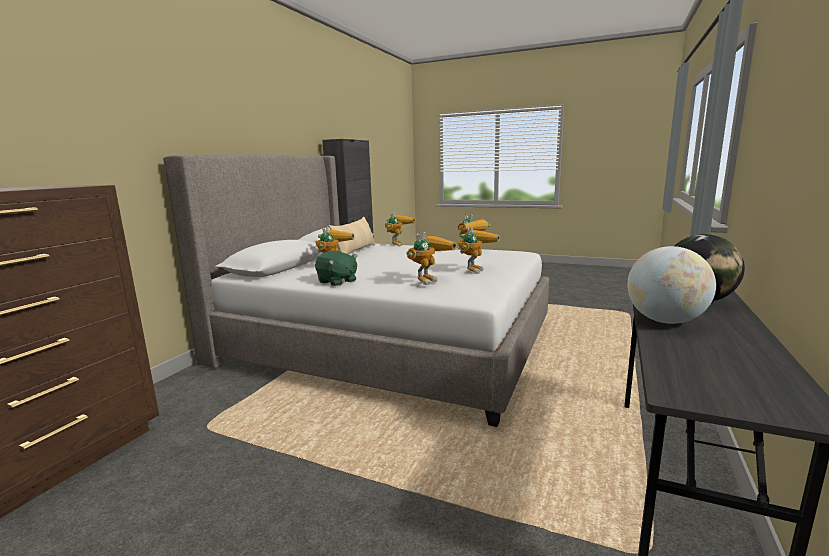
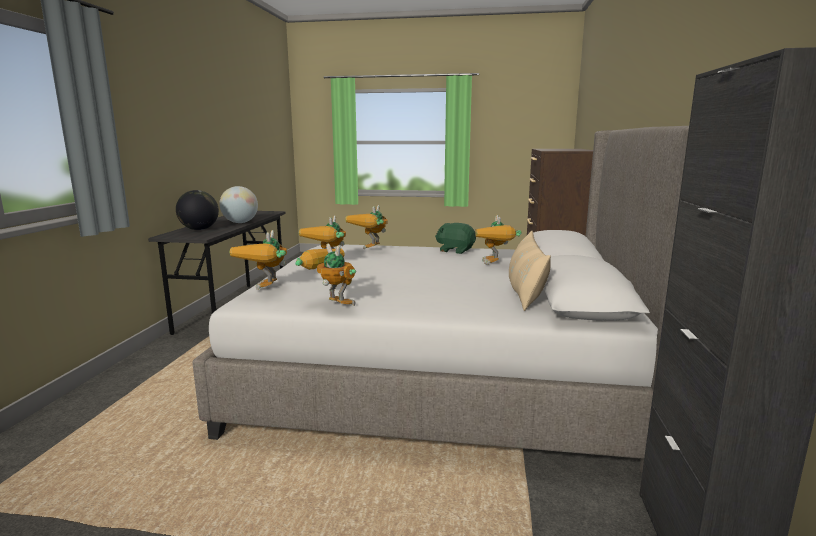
camera: 165 degrees right, 0 degrees up
toy robot [385,212,415,247] -> toy robot moved to [230,230,287,290]

